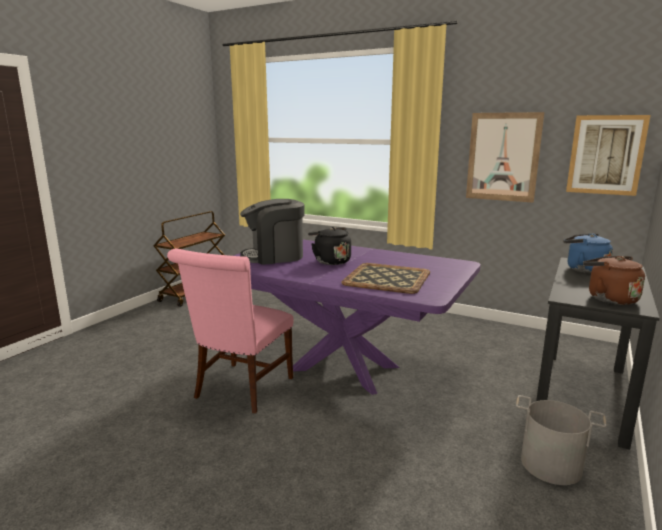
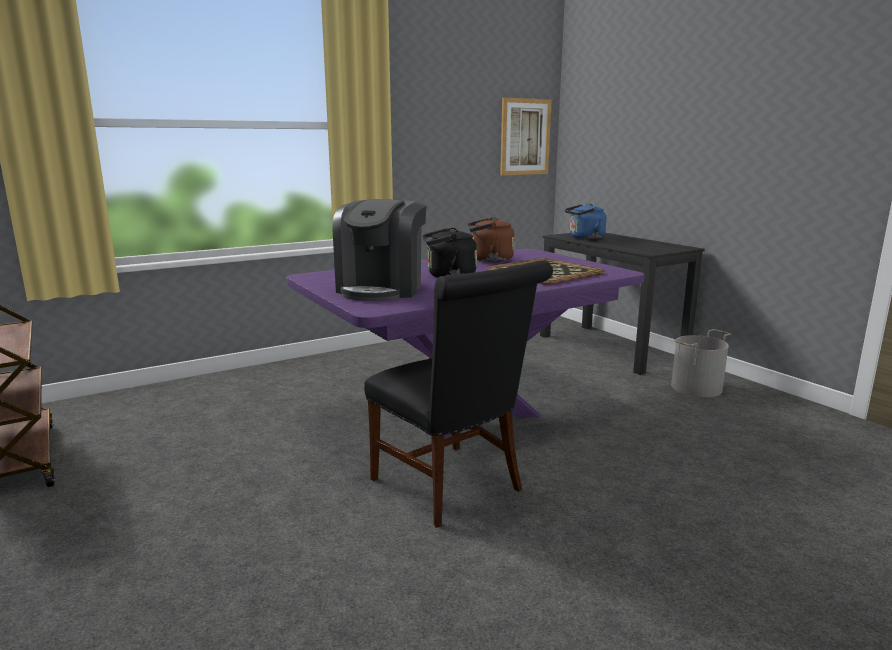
camera: 60 degrees left, 0 degrees up
pink chair [167,249,294,414] -> black chair [364,261,553,528]
picture [466,112,545,203] -> none
brown kettle [583,256,645,305] -> brown kettle moved to [468,217,515,262]

